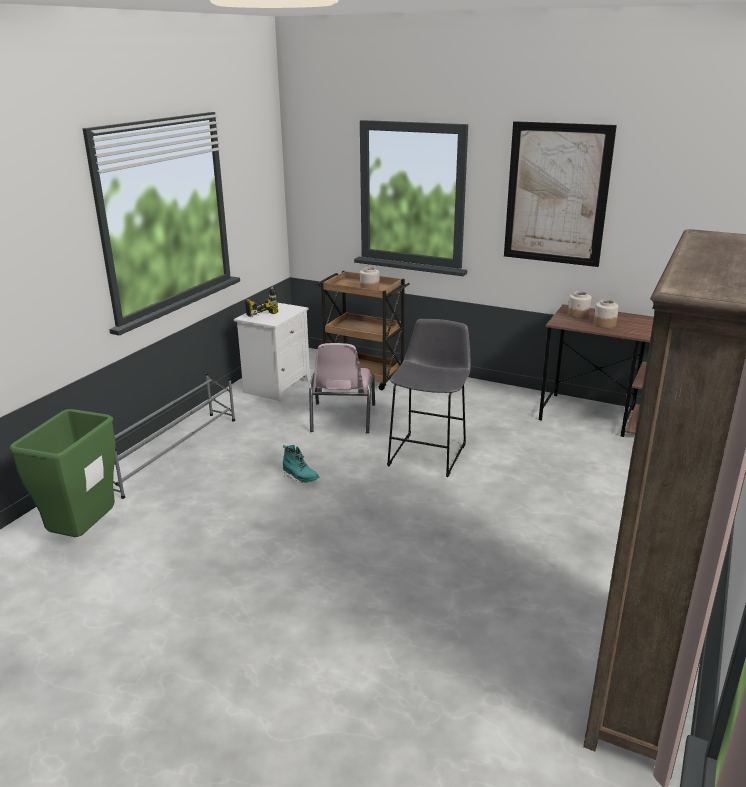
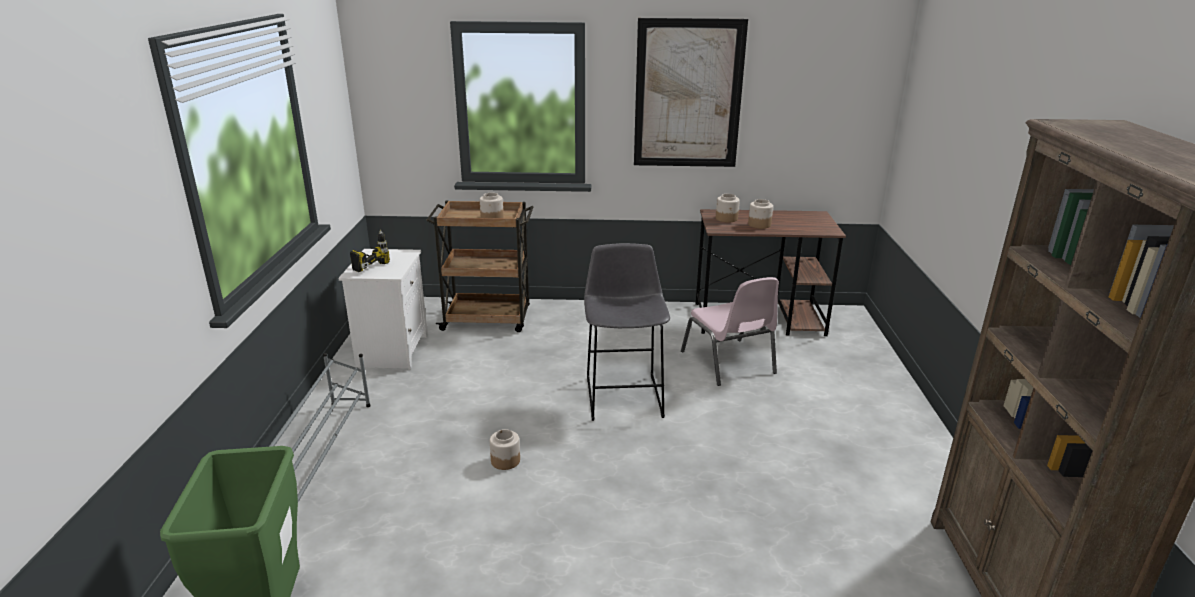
camera: 25 degrees left, 0 degrees up
turquoise boot [283,445,319,483] -> jar [490,429,520,470]
pink chair [309,343,375,433] -> pink chair moved to [681,277,779,386]

